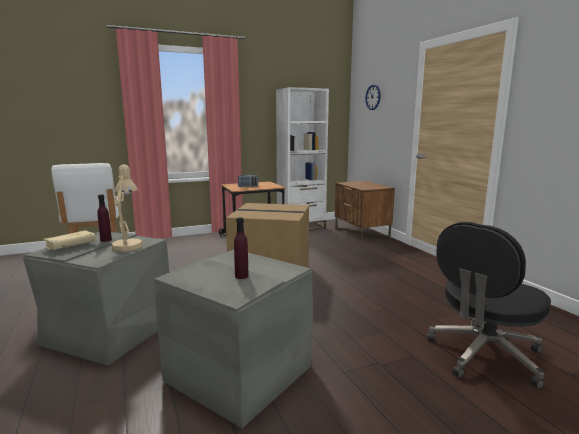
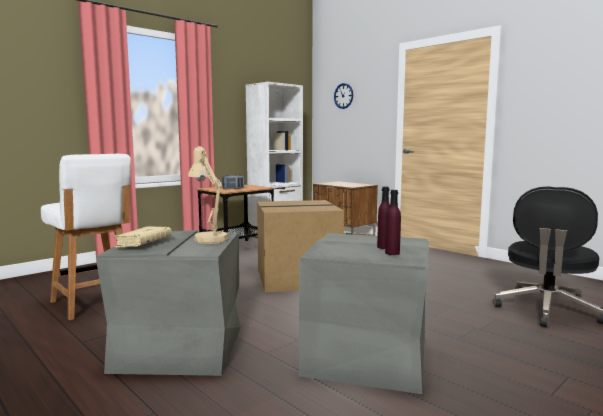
camera: 20 degrees left, 5 degrees down
purple bottle [97,194,112,242] -> purple bottle moved to [385,190,401,255]

